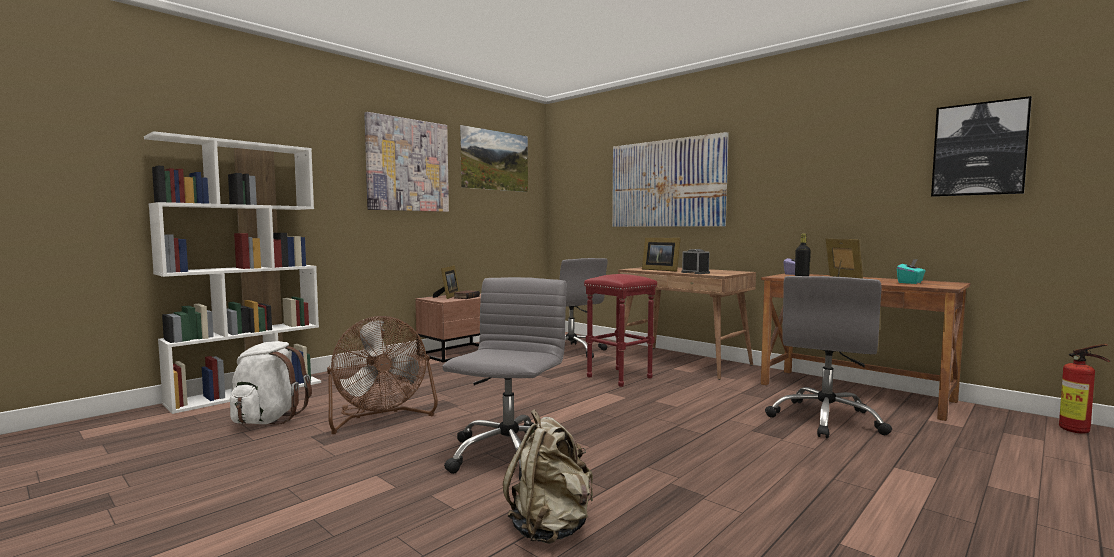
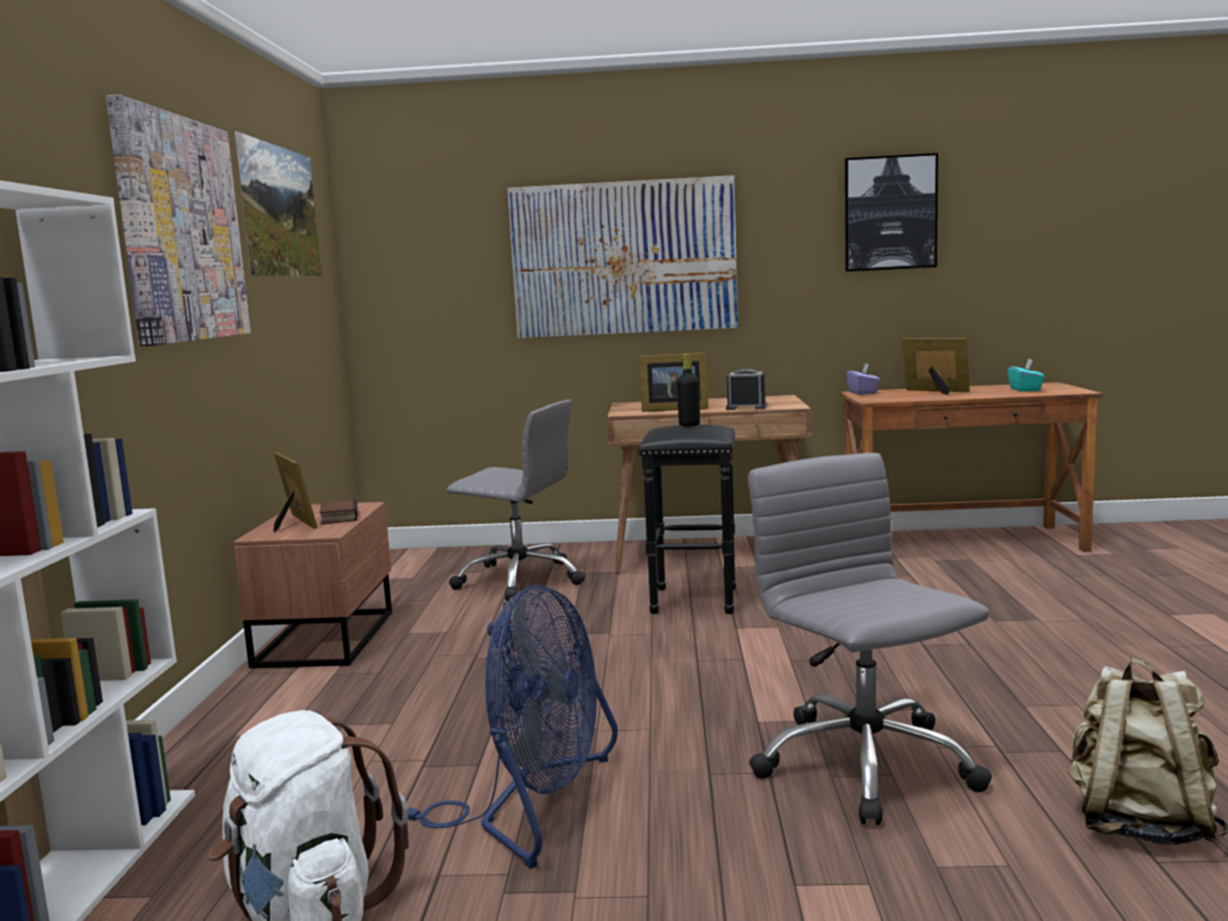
camera: 40 degrees left, 5 degrees up
brown fan [327,316,438,434] -> blue fan [408,585,618,869]
red stool [584,274,657,387] -> black stool [638,424,736,614]
grey office chair [765,276,892,438] -> none
black bottle [795,234,811,276] -> black bottle moved to [677,354,700,427]
picture [931,96,1032,197] -> picture moved to [844,153,938,272]
fire extinguisher [1059,344,1110,434] -> none

